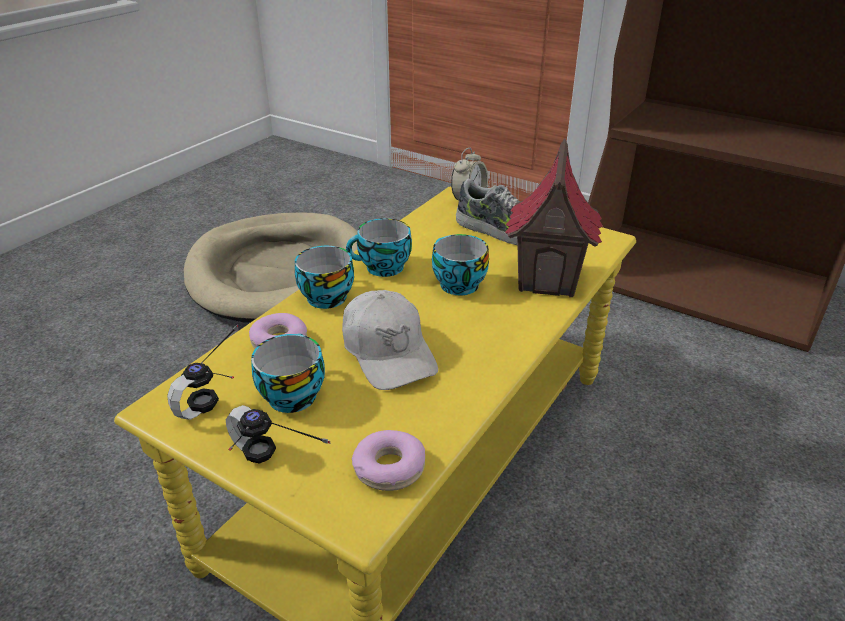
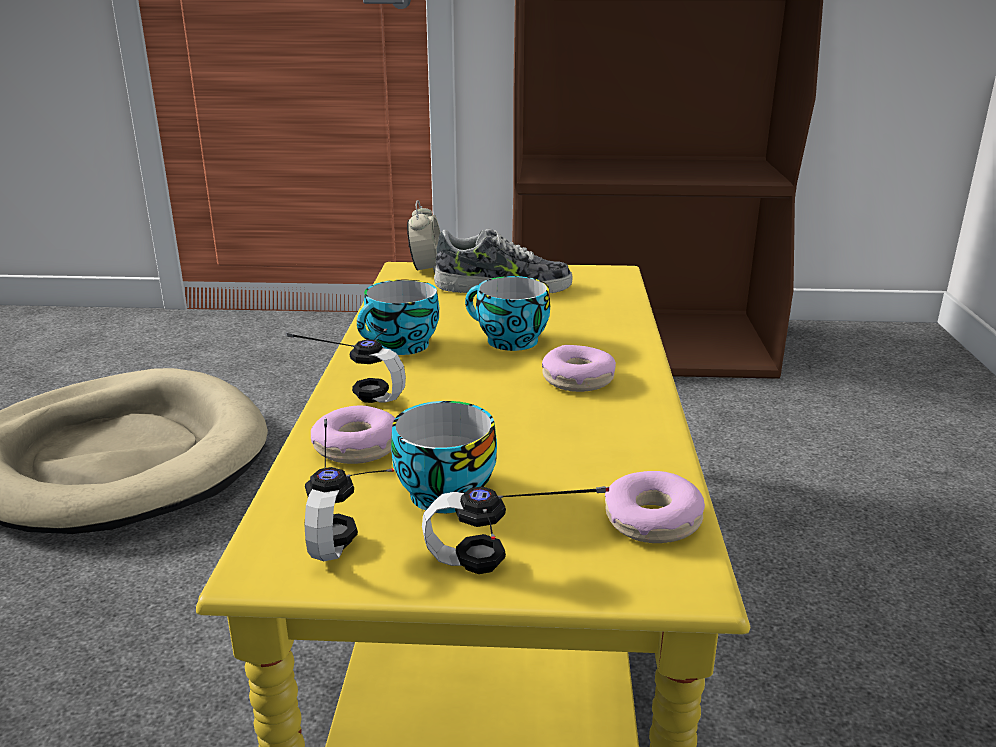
camera: 30 degrees left, 10 degrees down
cup [295,246,354,309] -> headphones [286,329,406,403]
white cap [342,290,438,390] -> none
toy house [505,138,603,297] -> none
none -> donut [542,345,616,392]

